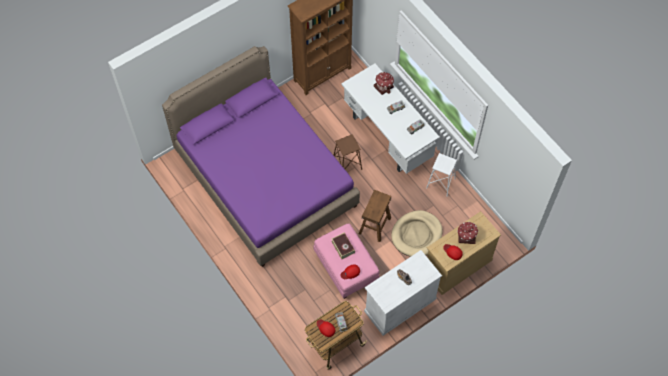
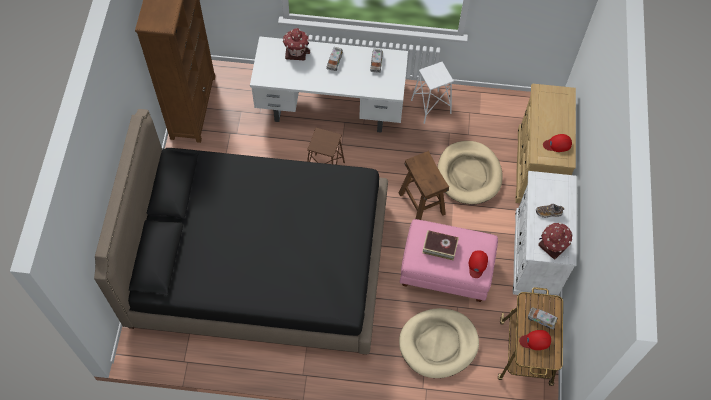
camera: 50 degrees left, 0 degrees up
purple bed [162,46,360,267] -> black bed [94,109,388,355]
toy house [457,221,478,244] -> toy house moved to [538,223,573,260]
none -> beige dog bed [399,308,479,378]

